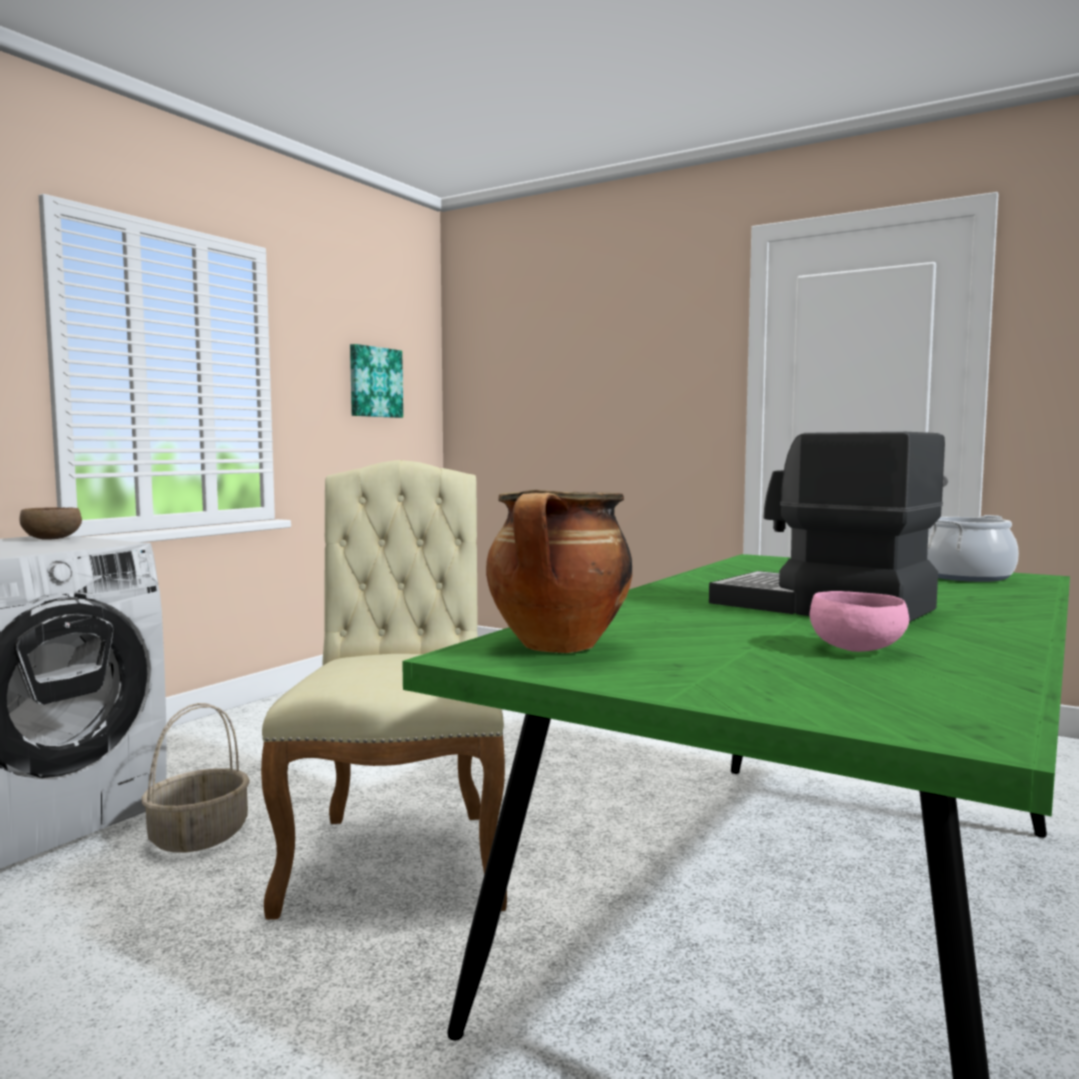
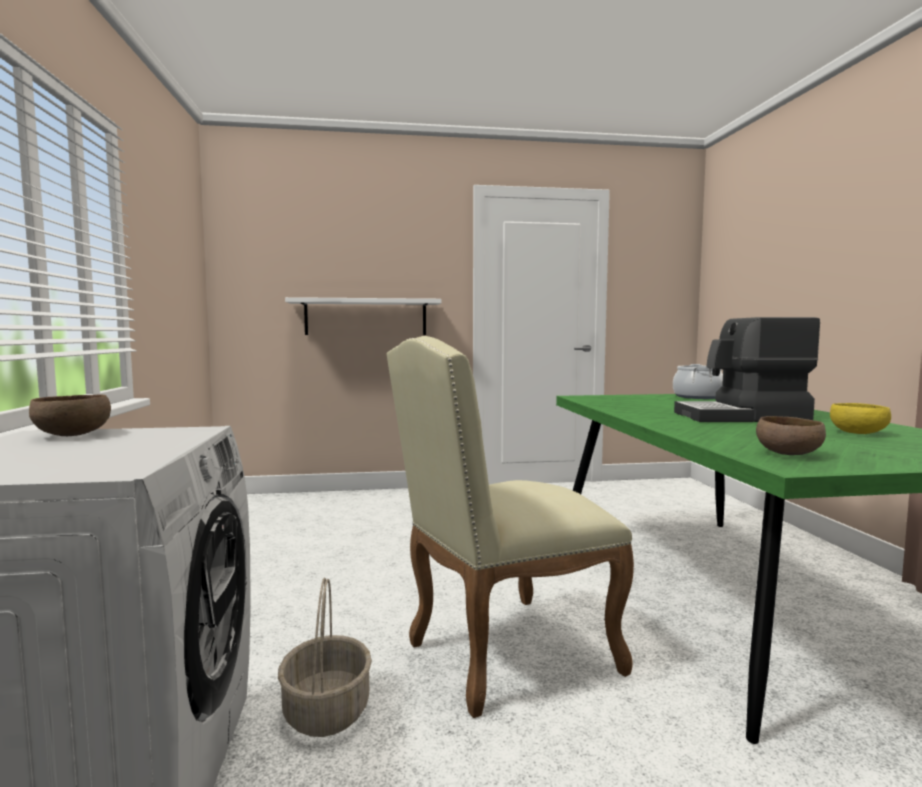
camera: 40 degrees left, 0 degrees up
beige chair [261,460,507,920] -> beige chair turned 75 degrees counterclockwise [387,336,634,718]
picture [350,344,403,418] -> none
cooking pot [486,490,632,653] -> brown bowl [756,416,826,455]
pink bowl [810,591,909,652] -> yellow bowl [830,403,891,434]
none -> white shelf [285,297,442,335]

